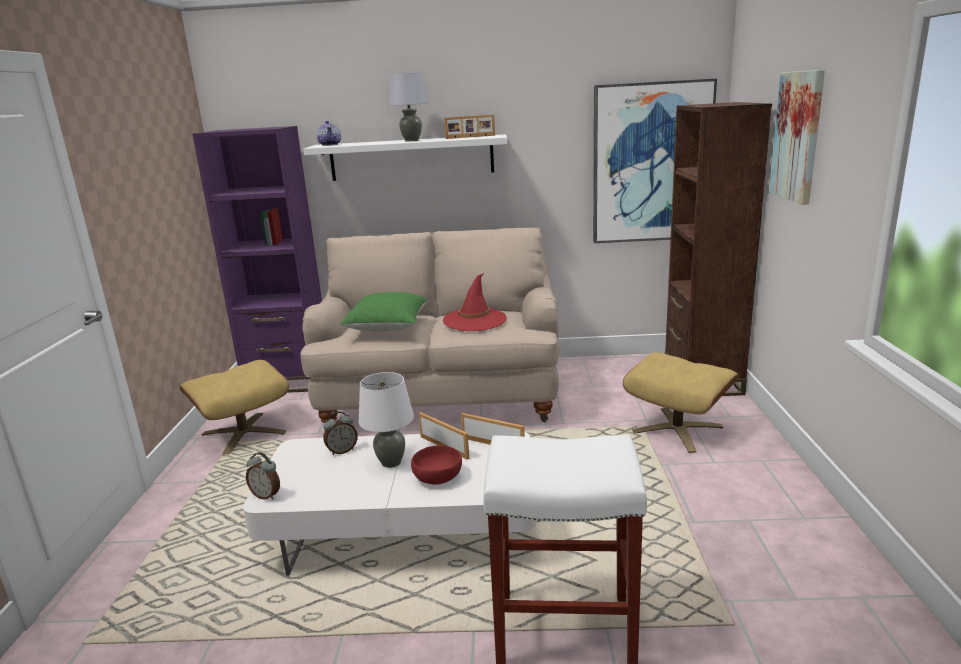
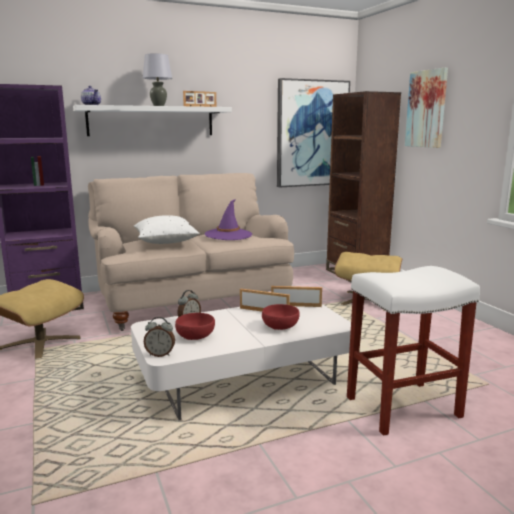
camera: 25 degrees left, 5 degrees down
green pillow [339,292,429,331] -> white pillow [134,215,200,244]
white table lamp [359,372,414,468] -> none
red hat [443,273,507,331] -> purple hat [205,199,252,240]
none -> red bowl [175,313,215,340]

